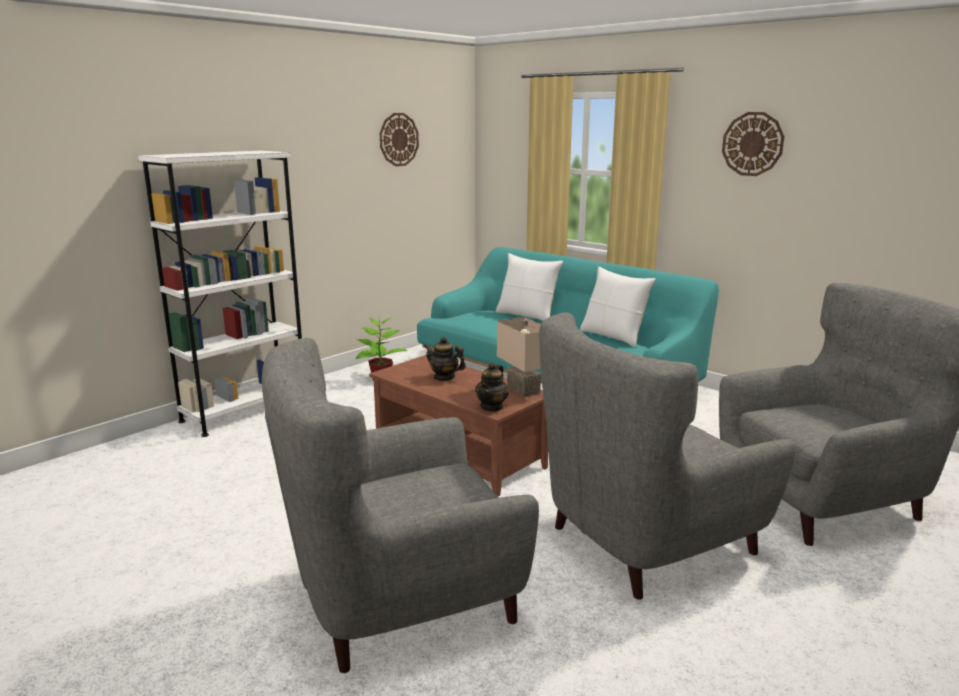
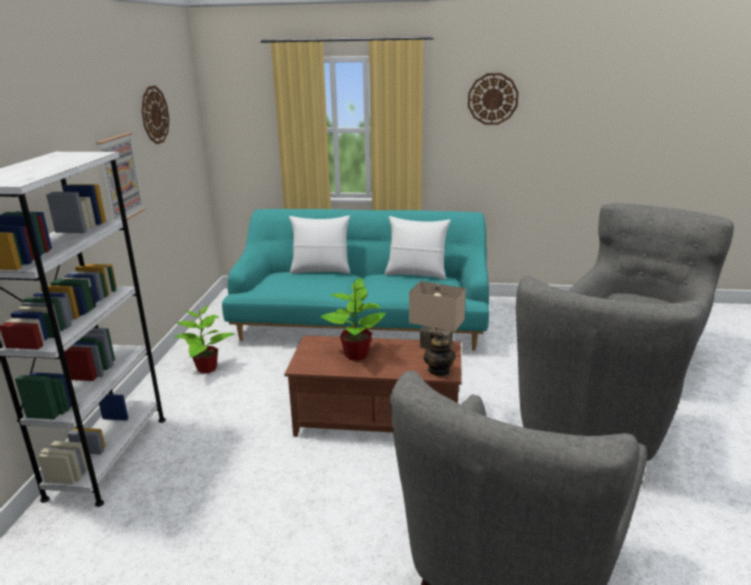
camera: 35 degrees left, 5 degrees up
teapot [424,337,466,381] -> potted plant [320,278,386,361]
none -> picture [96,132,145,220]

